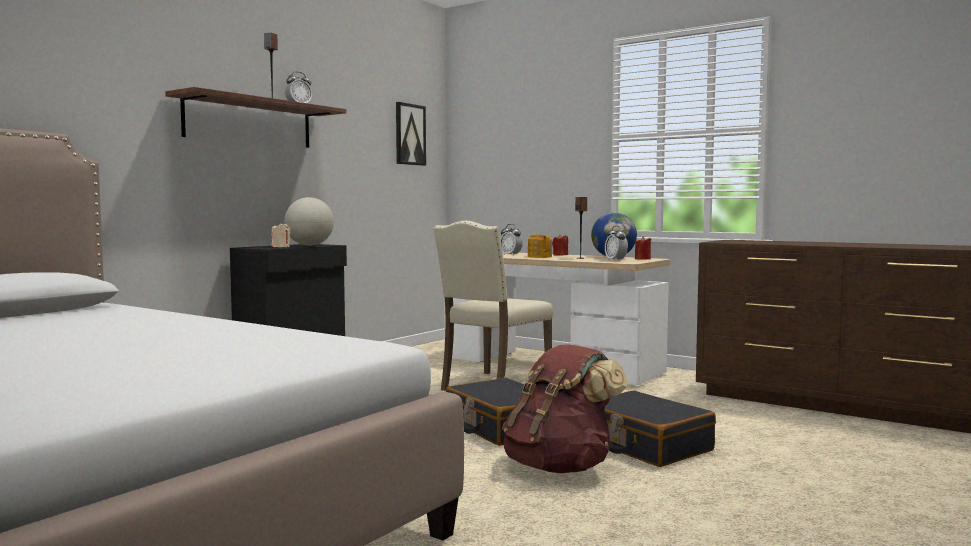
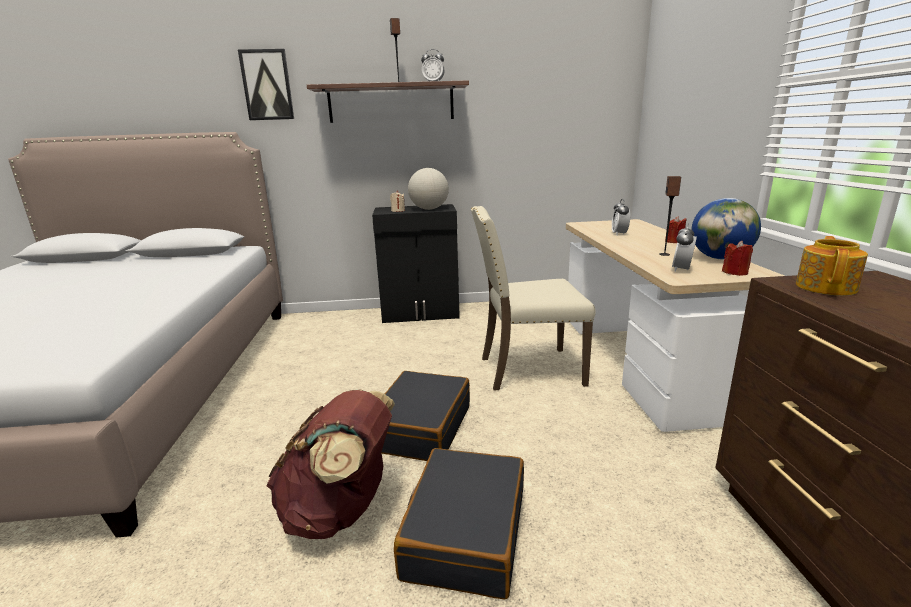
camera: 50 degrees right, 15 degrees up
picture [396,102,426,166] -> picture moved to [238,49,294,120]
teapot [528,235,552,258] -> teapot moved to [796,236,868,296]

